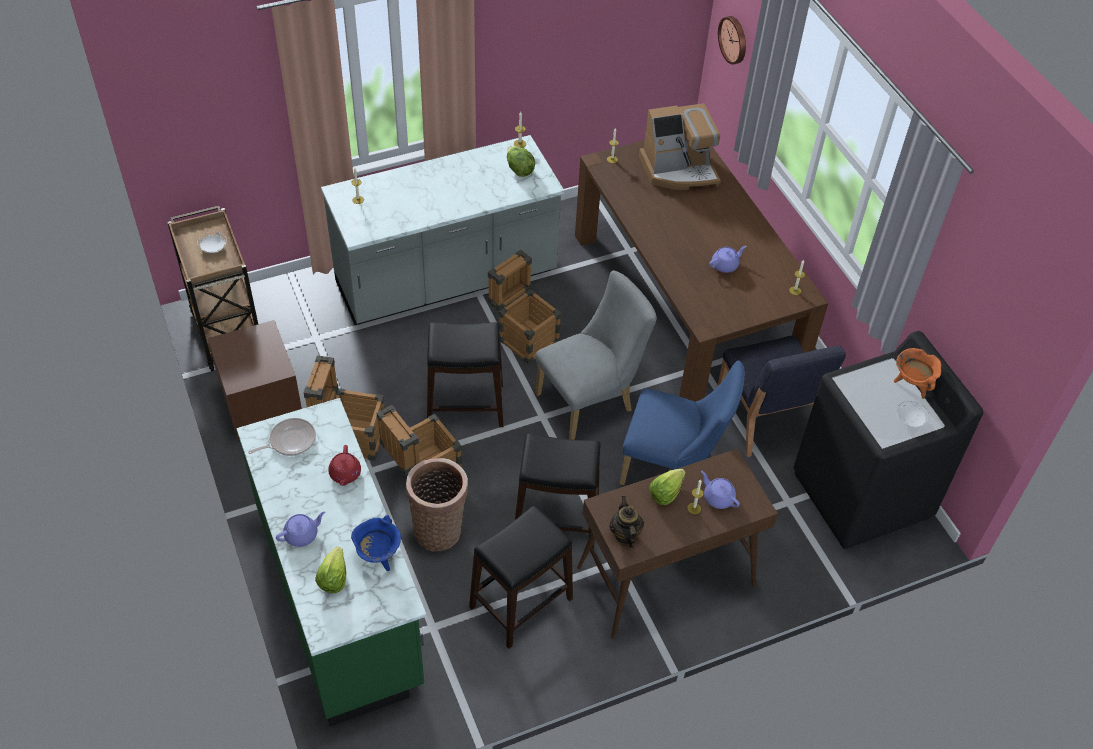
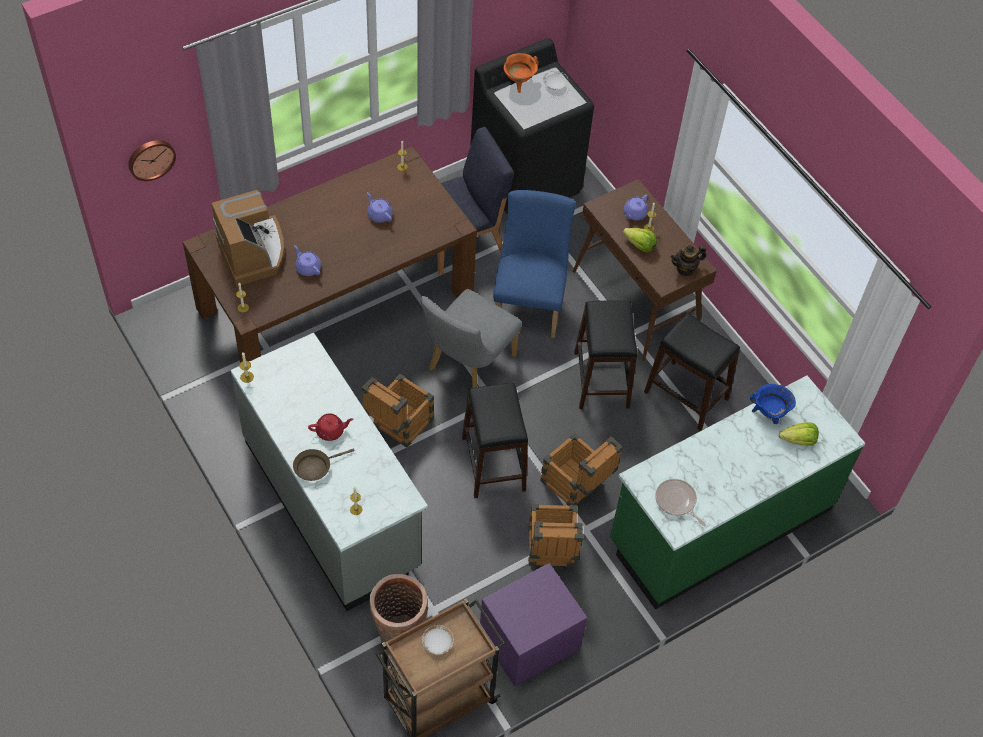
camera: 100 degrees left, 5 degrees up
brown nightstand [208,320,302,442] -> purple nightstand [480,563,587,686]
purple teapot [276,512,325,547] -> purple teapot moved to [294,245,321,276]
red teapot [328,445,361,486] -> red teapot moved to [308,413,353,441]
basket [406,458,468,552] -> basket moved to [369,574,428,643]
lettuce [507,146,535,177] -> none
grey chair [535,270,657,440] -> grey chair turned 105 degrees counterclockwise [420,289,522,388]
none -> brown frying pan [293,448,355,481]

